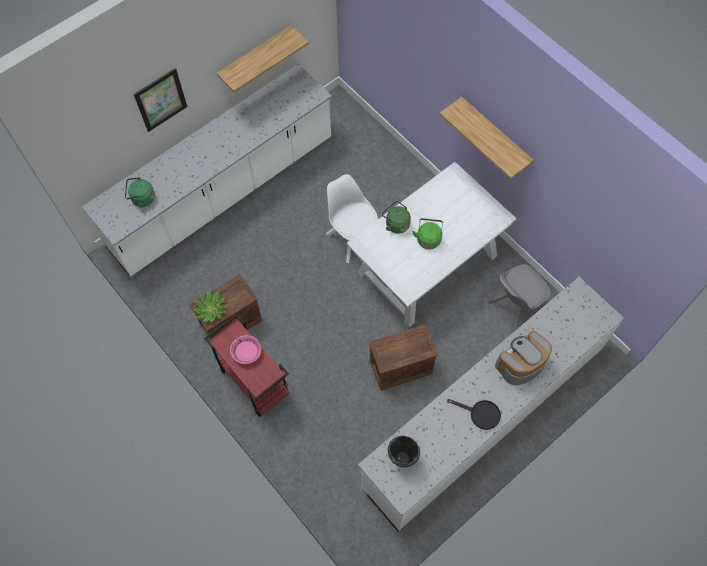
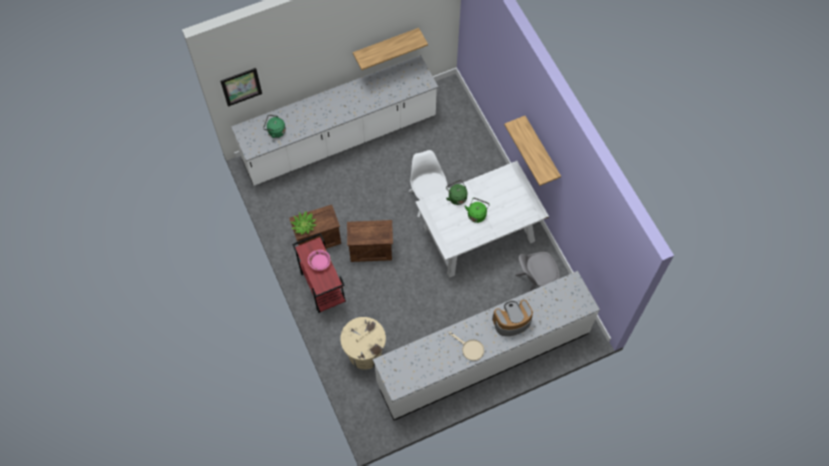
camera: 15 degrees right, 0 degrees up
picture [134,68,187,132] -> picture moved to [220,68,262,107]
crate [369,324,438,391] -> crate moved to [347,220,393,262]
black cooking pot [388,436,420,467] -> none
black frying pan [447,399,501,430] -> beige frying pan [449,332,484,361]
none -> beige trash can [340,317,386,370]

